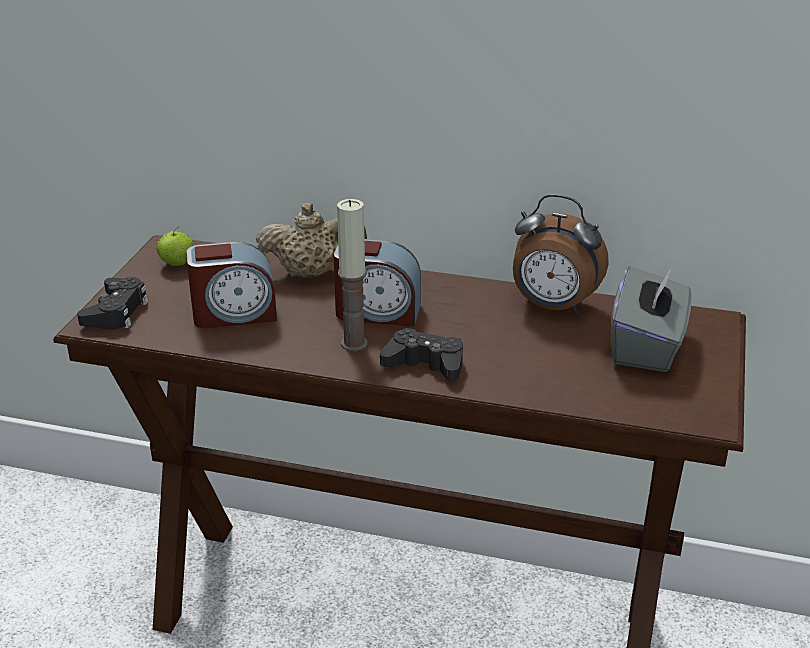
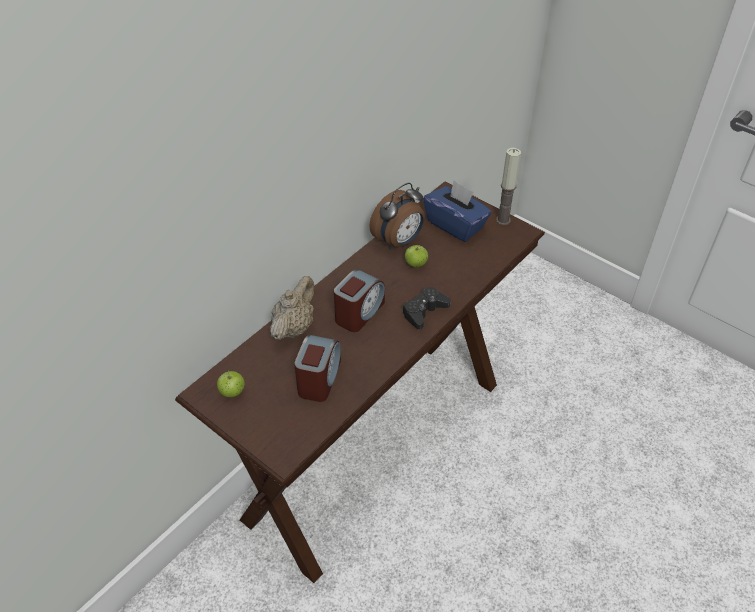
camera: 65 degrees left, 15 degrees up
black game controller [77,277,148,330] -> none
candle [337,199,368,351] -> candle moved to [496,148,521,225]
grey tissue box [611,265,692,372] -> blue tissue box [423,181,491,242]
none -> apple [404,245,428,267]

